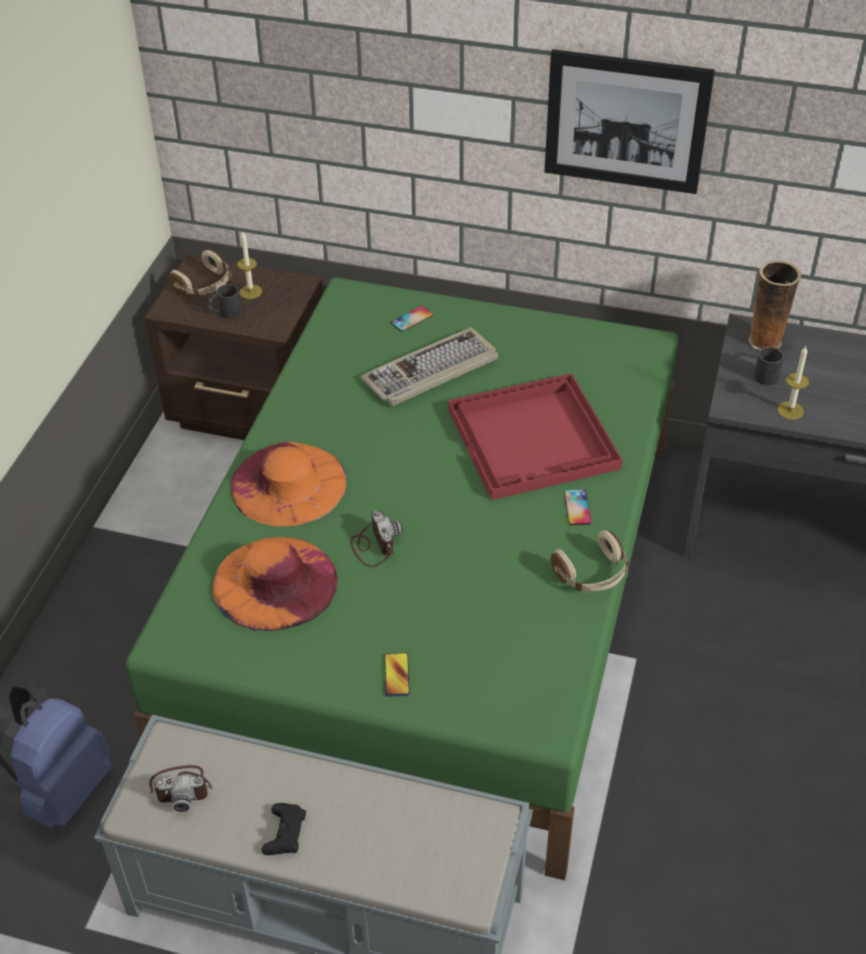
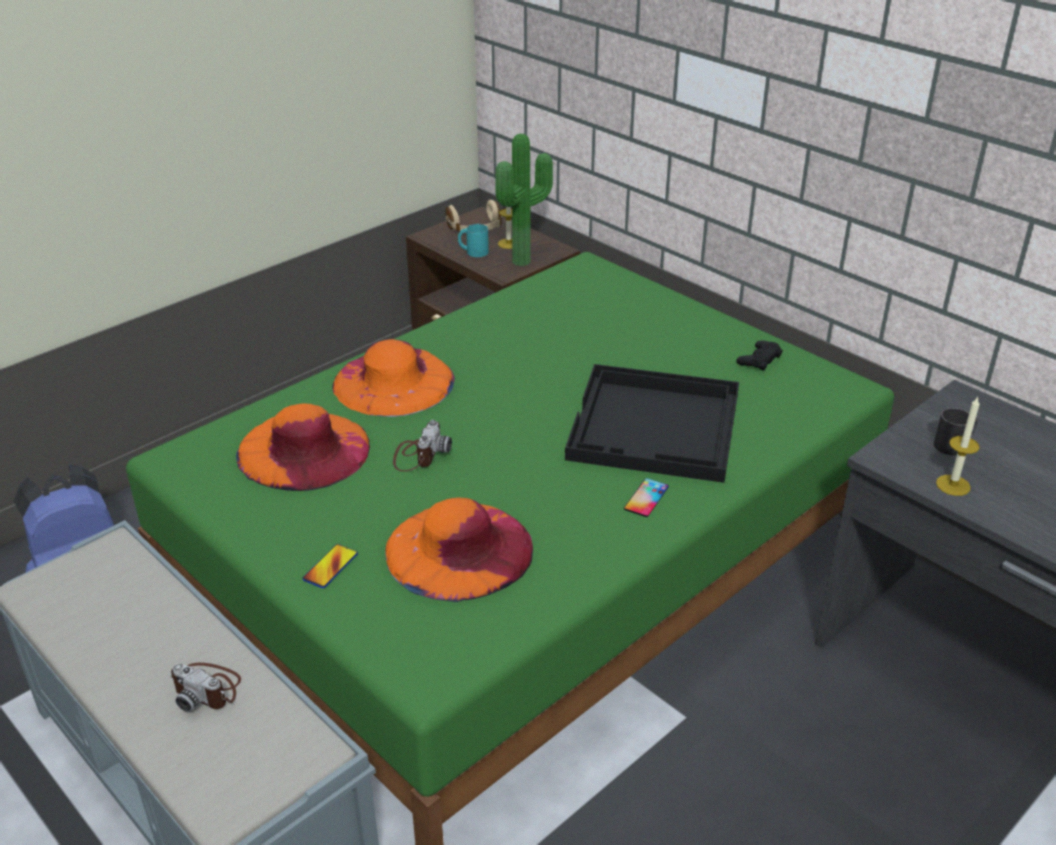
camera: 30 degrees right, 10 degrees down
camera [149,765,213,812] -> camera moved to [170,663,241,712]
black mug [208,284,242,319] -> turquoise mug [458,224,489,257]
black game controller [262,803,306,855] -> black game controller moved to [736,341,783,371]
keyboard [361,327,498,406] -> none
phone [391,306,433,332] -> none
red tray [448,373,622,500] -> black tray [565,364,739,483]
picture [544,49,715,194] -> none
beige headphones [551,530,628,593] -> none
vase [748,260,801,350] -> none
none -> orange hat [385,498,533,602]
none -> potted plant [495,133,553,266]

